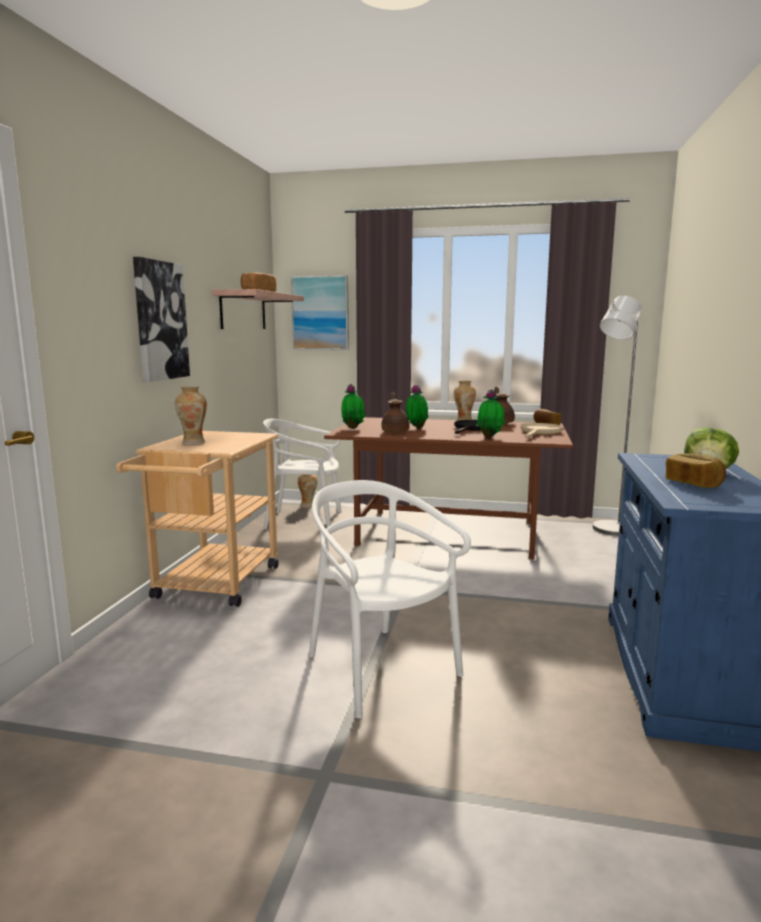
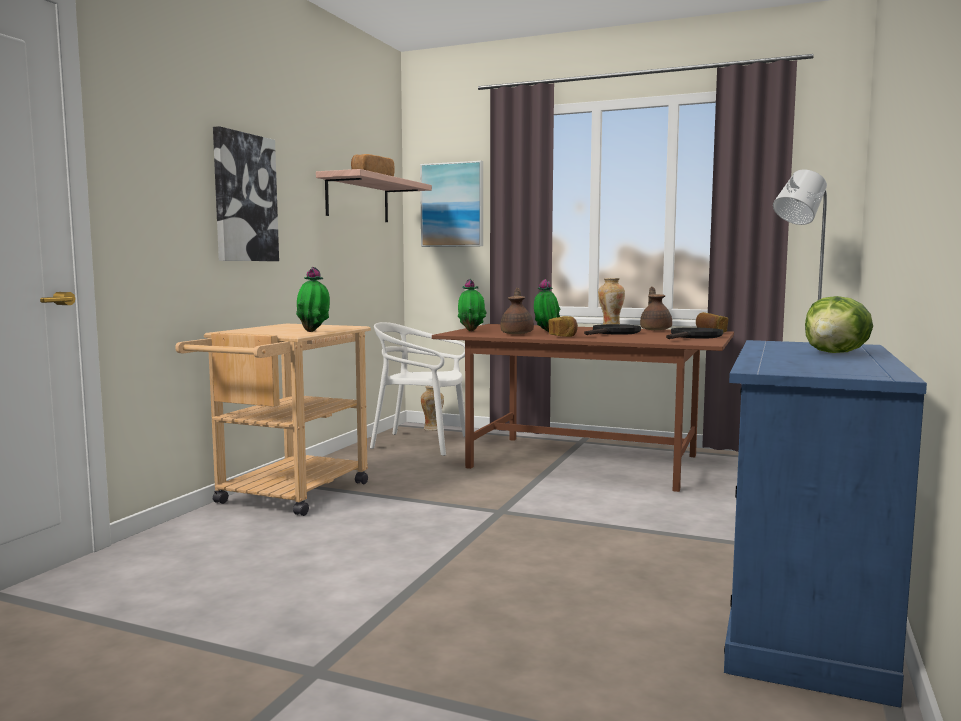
camera: 10 degrees right, 5 degrees down
vase [175,386,207,445] -> none
white chair [309,480,471,718] -> none
potted plant [477,389,505,438] -> potted plant moved to [296,267,330,332]
beige frying pan [520,423,562,438] -> black frying pan [666,327,723,339]
bread [666,453,726,488] -> bread moved to [549,316,578,337]

